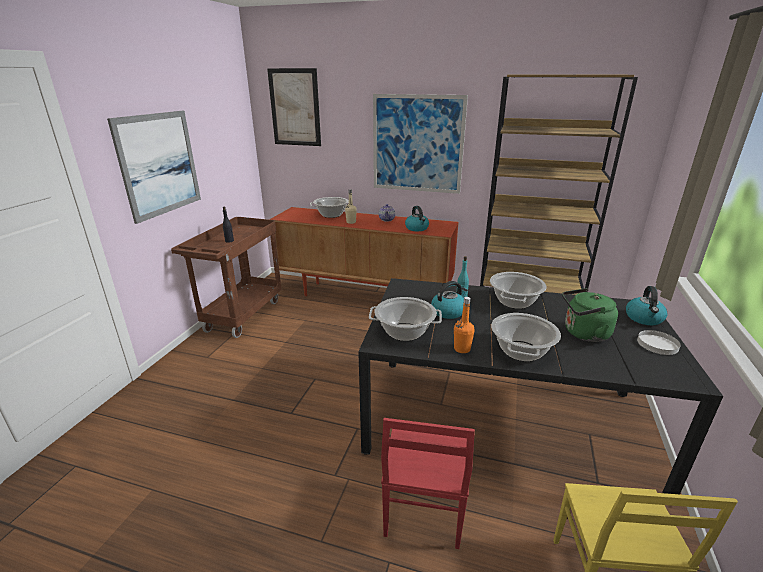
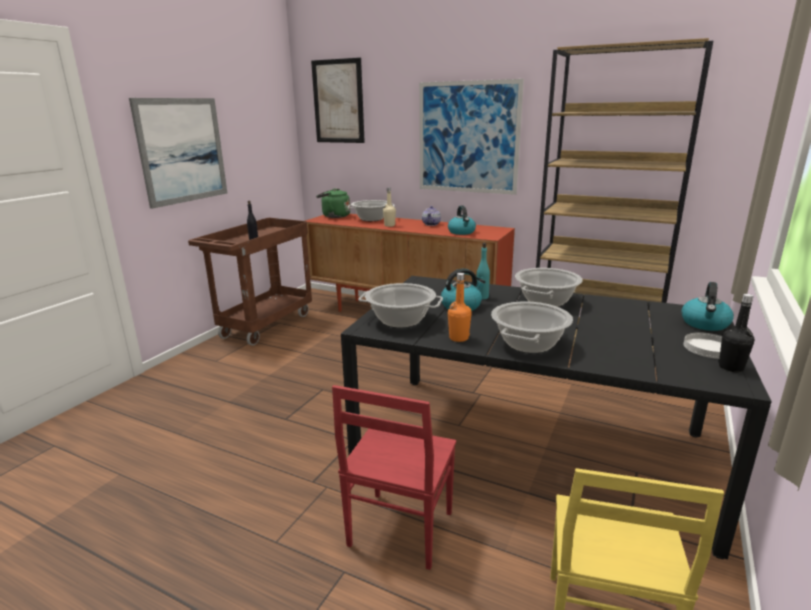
camera: 10 degrees right, 5 degrees down
green kettle [562,288,618,342] -> green kettle moved to [316,189,350,218]
none -> black bottle [718,294,755,372]

